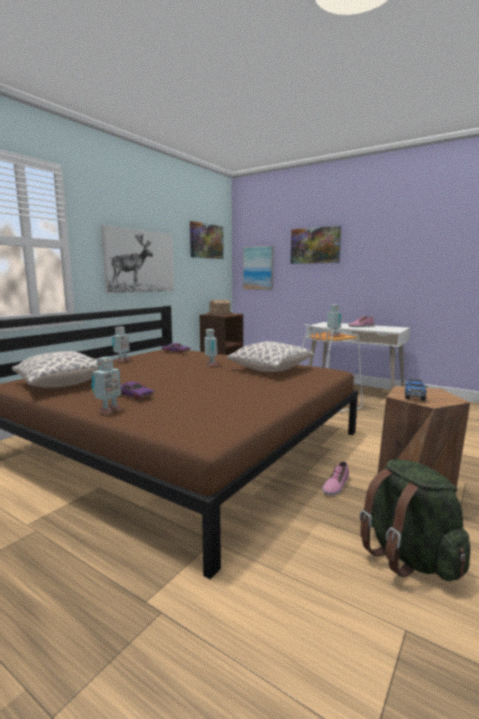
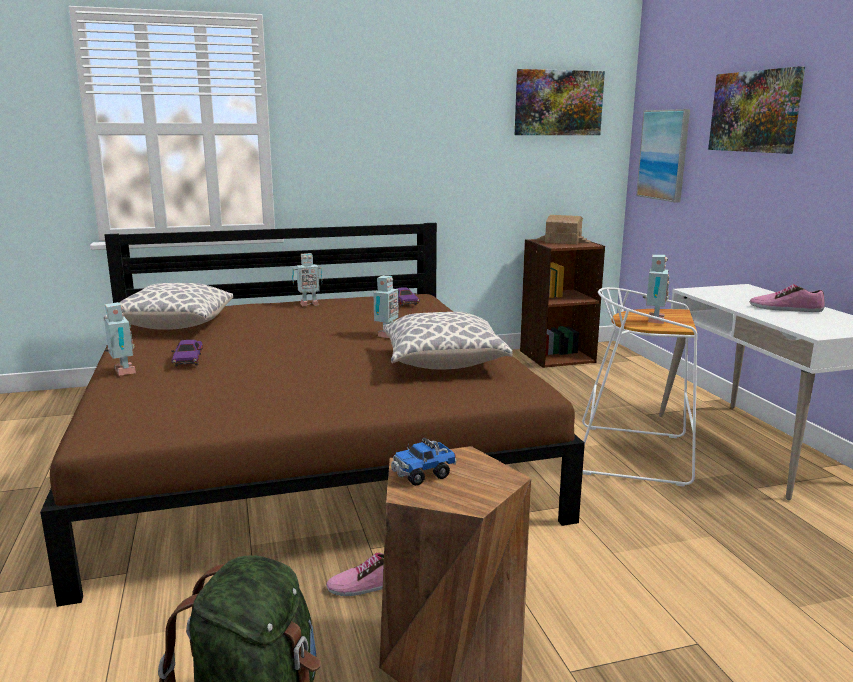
camera: 40 degrees right, 5 degrees up
toy robot [91,357,122,415] -> toy robot turned 105 degrees counterclockwise [104,302,136,376]
picture [101,225,174,294] -> none

